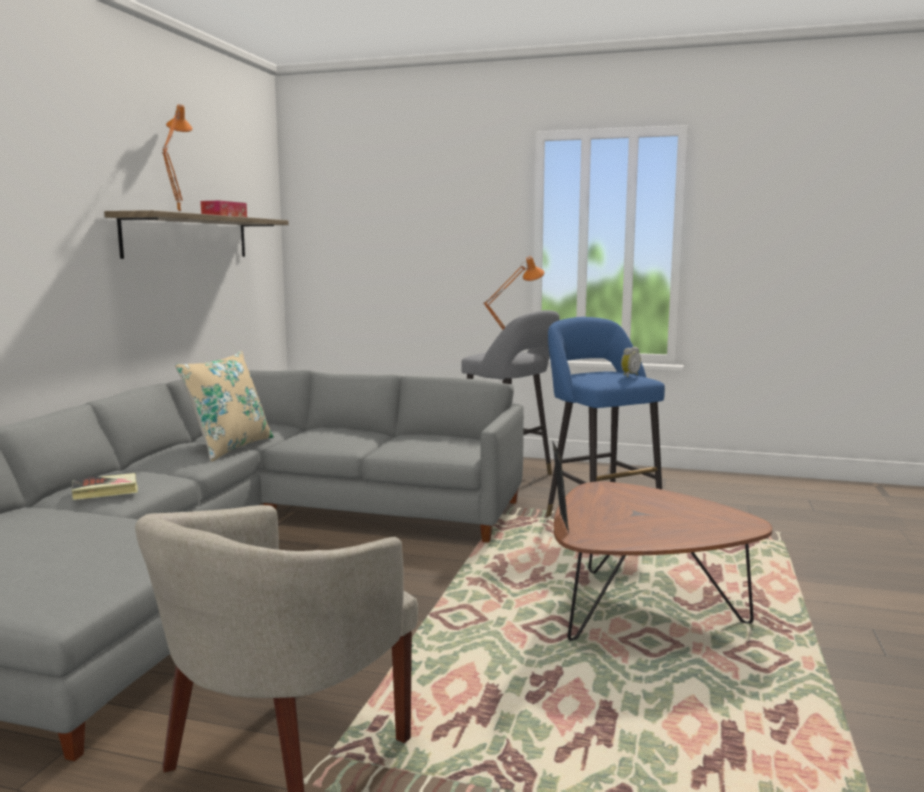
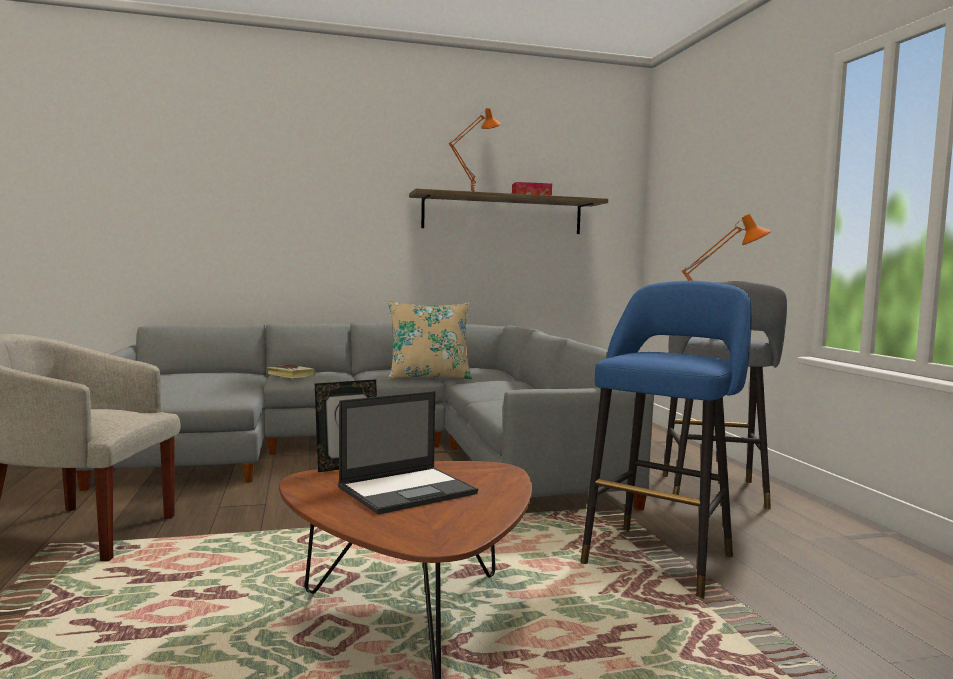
camera: 60 degrees right, 5 degrees down
alarm clock [621,347,641,377] -> none
none -> laptop [338,391,478,515]

